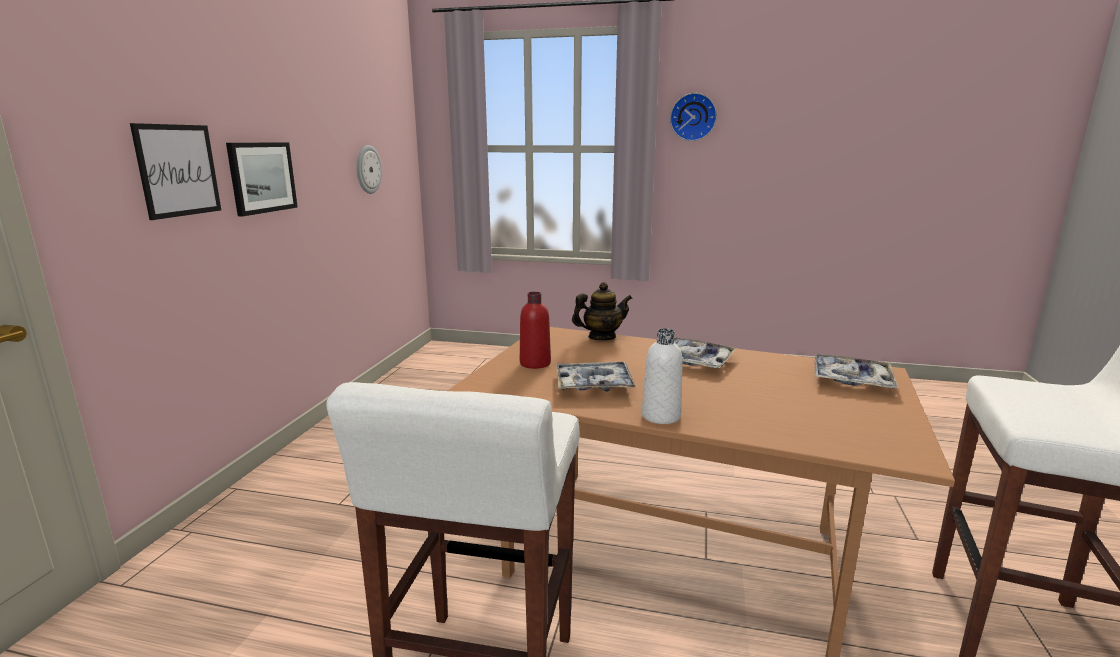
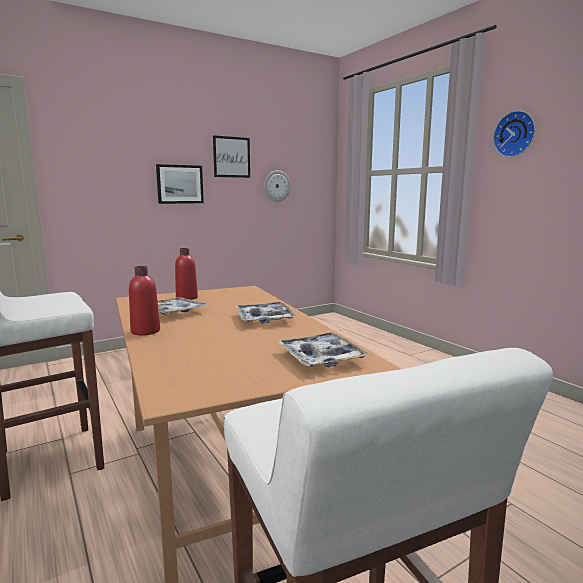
camera: 45 degrees right, 5 degrees down
picture [130,123,221,220] -> picture moved to [213,135,250,178]
teapot [572,282,632,341] -> none
white bottle [642,329,683,424] -> red bottle [129,266,160,336]

